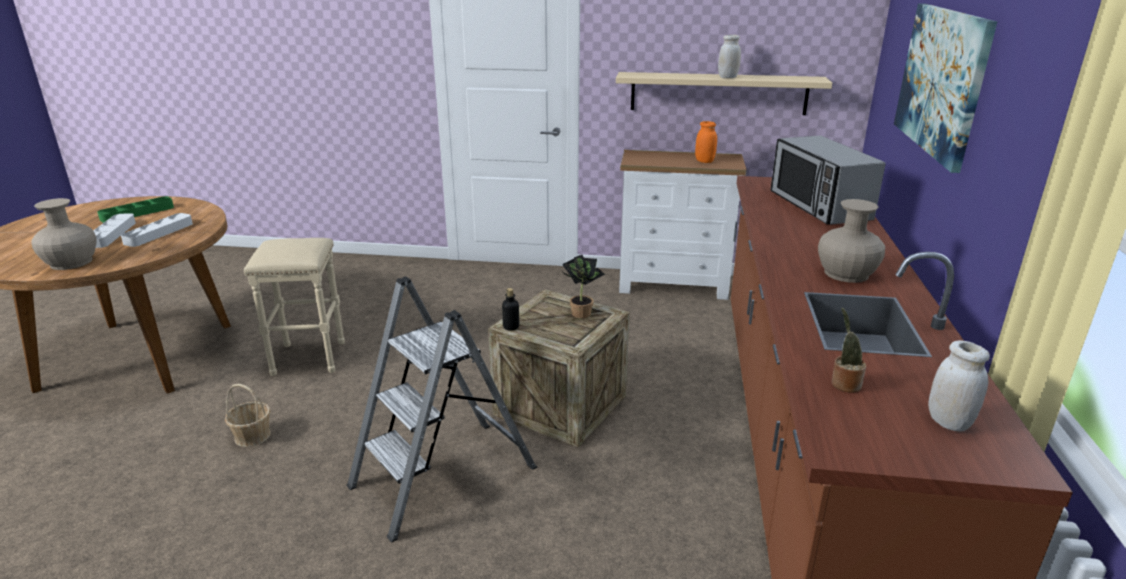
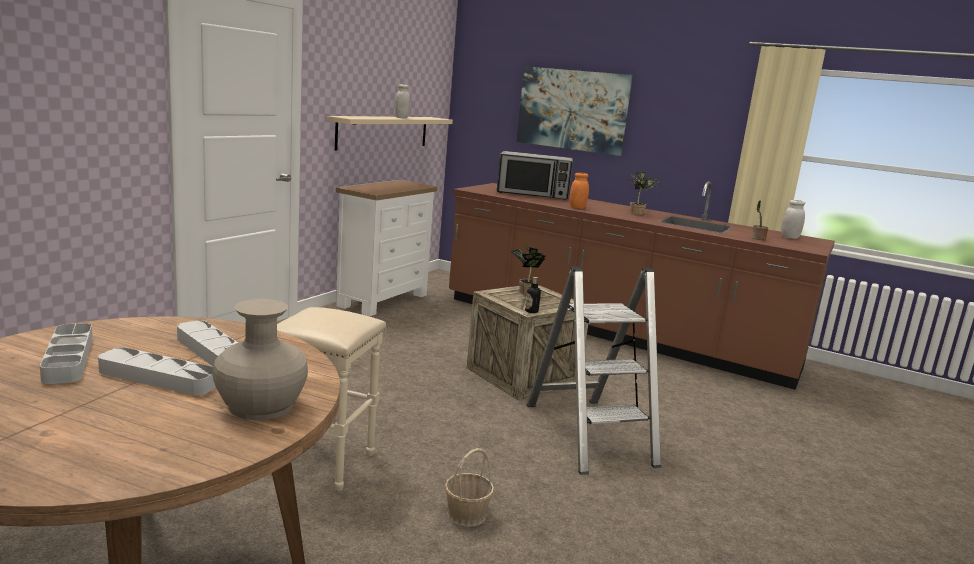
camera: 70 degrees left, 10 degrees down
green tray [97,196,174,223] -> grey tray [40,323,93,384]
orange jar [695,121,717,163] -> orange jar moved to [569,173,589,209]
beige vase [818,199,885,283] -> potted plant [627,172,659,215]

